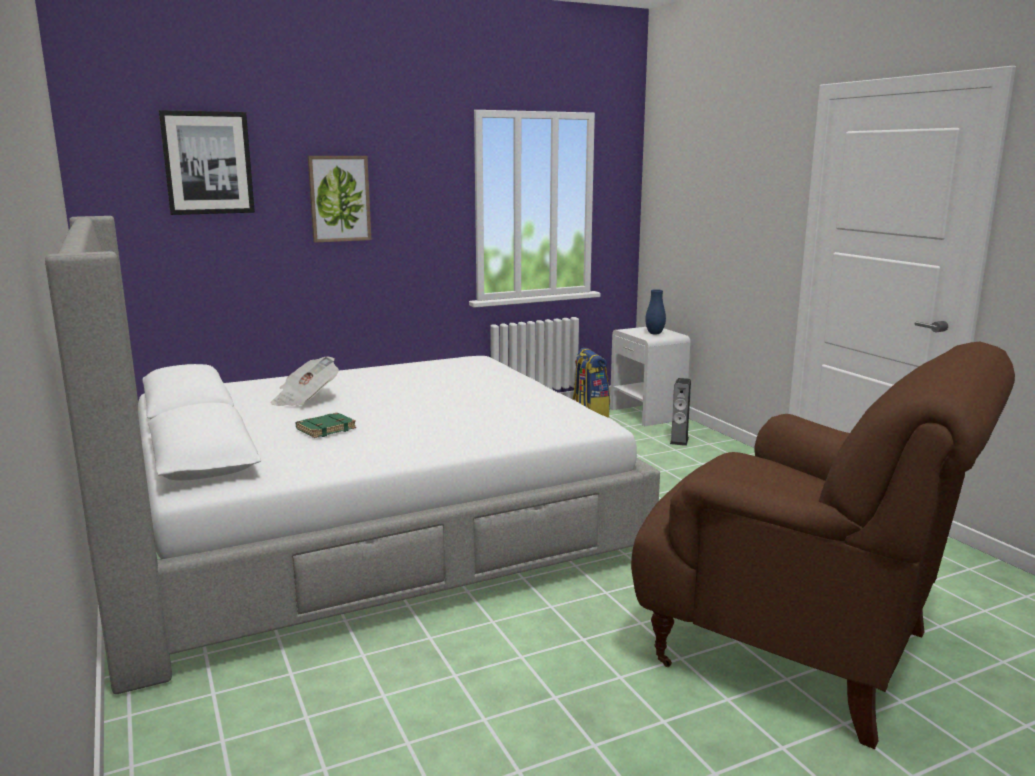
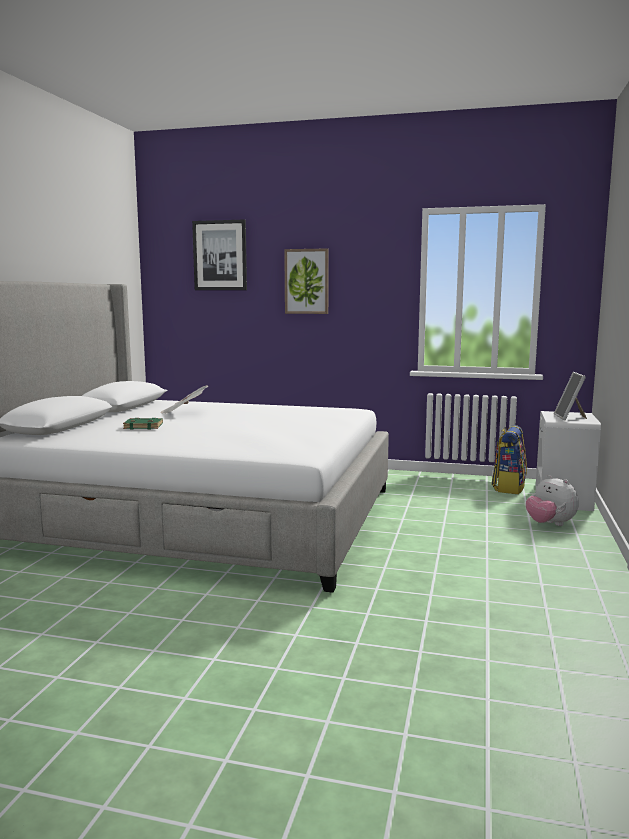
camera: 40 degrees right, 5 degrees down
brown armchair [631,342,1015,749] -> none
blue vase [645,289,666,334] -> picture frame [554,372,587,420]
speaker [670,378,691,446] -> plush toy [526,475,579,526]

